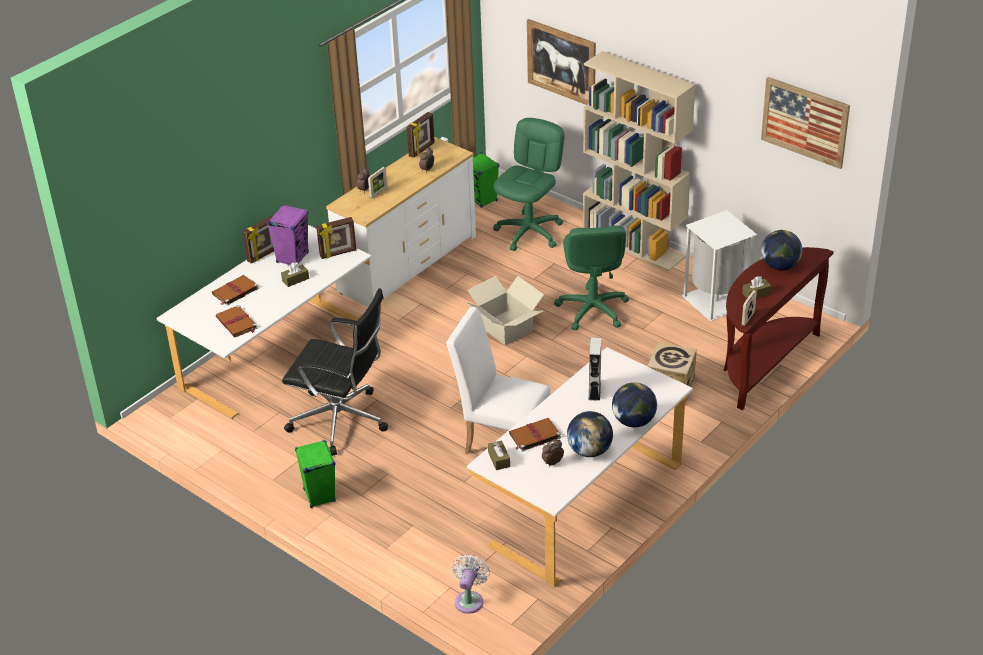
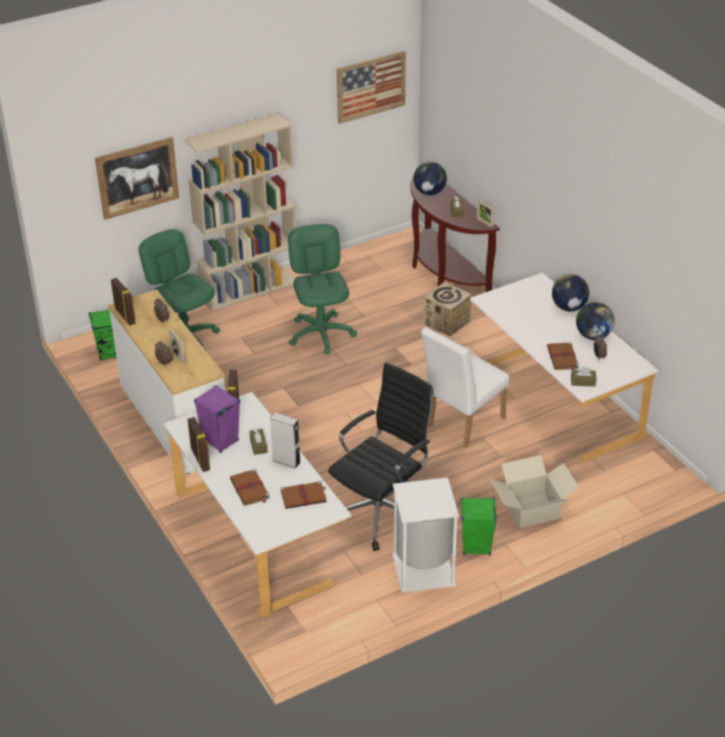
camera: 70 degrees left, 0 degrees up
white fan [452,554,490,614] -> none
cardboard box [465,276,544,345] -> cardboard box moved to [491,455,580,528]
green office chair [554,225,629,330] -> green office chair turned 120 degrees counterclockwise [288,224,357,354]
grey speaker [589,337,601,401] -> grey speaker moved to [270,412,301,469]
white trash can [682,210,757,321] -> white trash can moved to [392,478,459,592]

